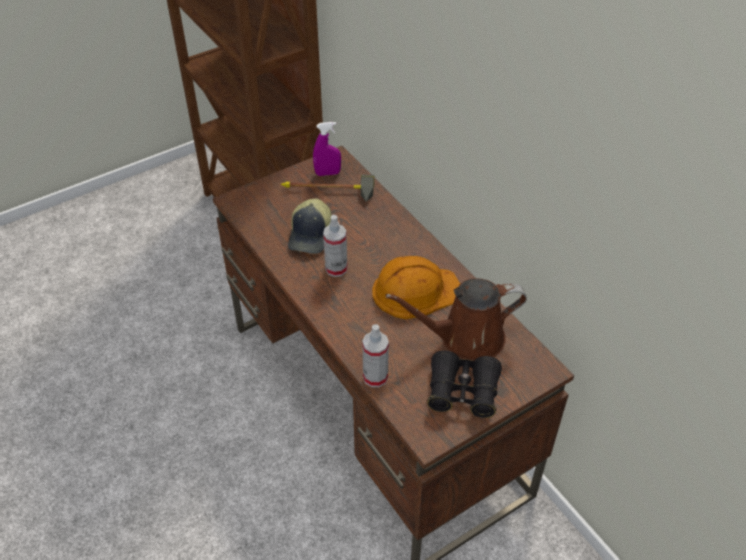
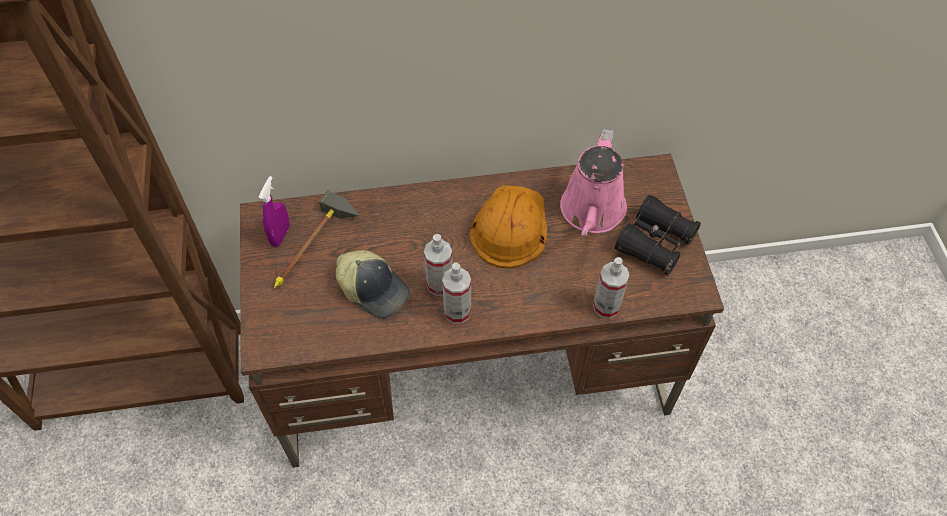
camera: 65 degrees left, 10 degrees up
brown watering can [385,278,527,361] -> pink watering can [560,129,627,236]
none -> spray bottle [442,263,471,324]

